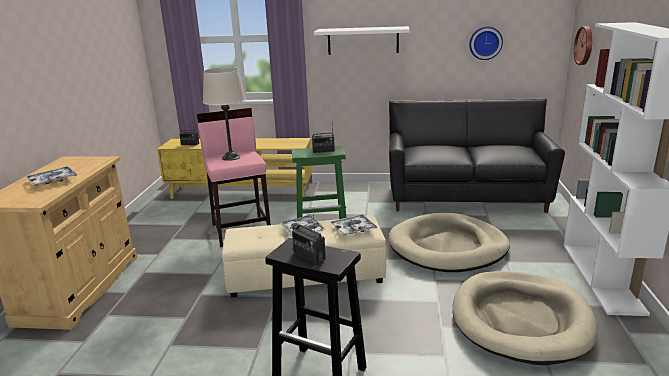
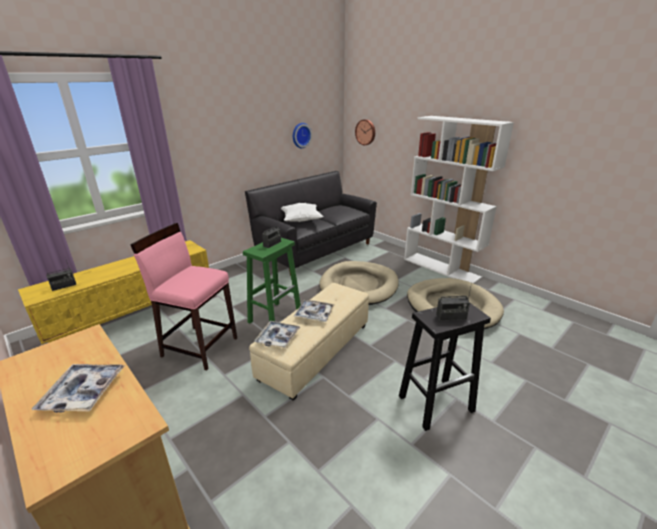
camera: 50 degrees left, 5 degrees up
beige table lamp [203,67,246,161] -> none
white shelf [314,26,410,55] -> none
tray [330,214,378,235] -> tray moved to [254,321,300,349]
none -> white pillow [281,203,324,222]

